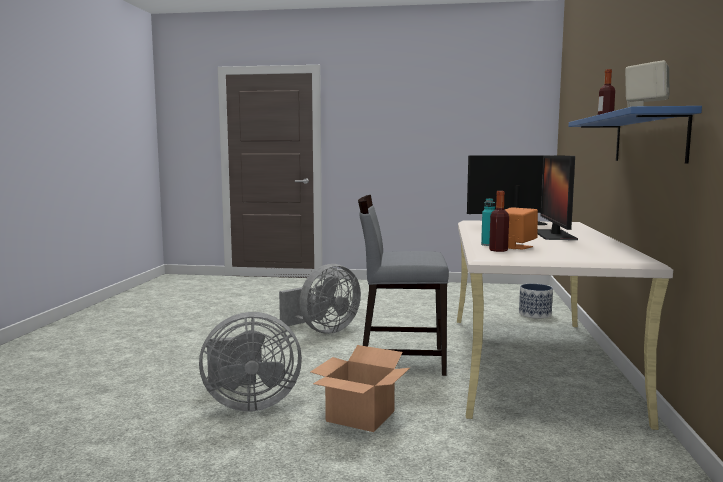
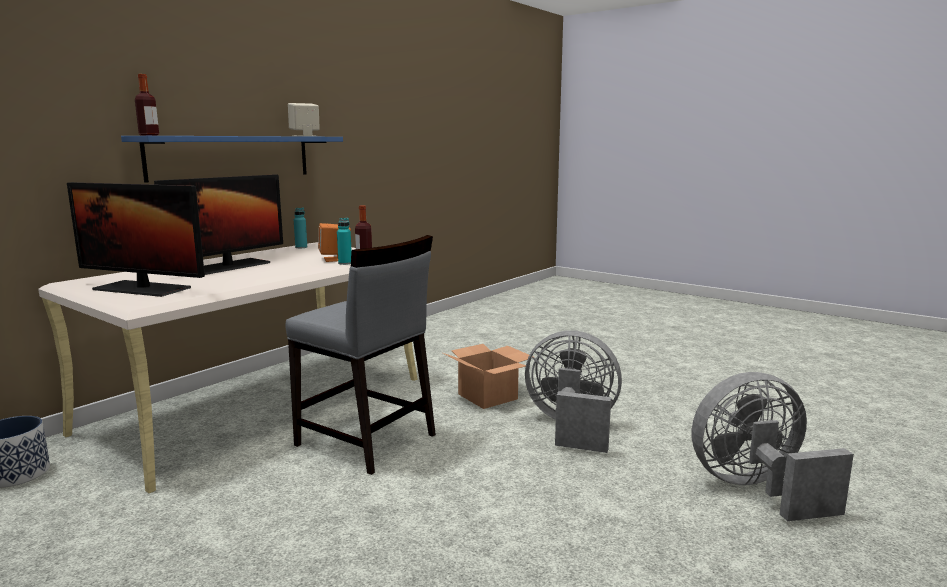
camera: 150 degrees left, 5 degrees up
grey fan [279,264,361,334] -> grey fan moved to [692,372,854,521]
none -> turquoise bottle [294,208,307,248]

